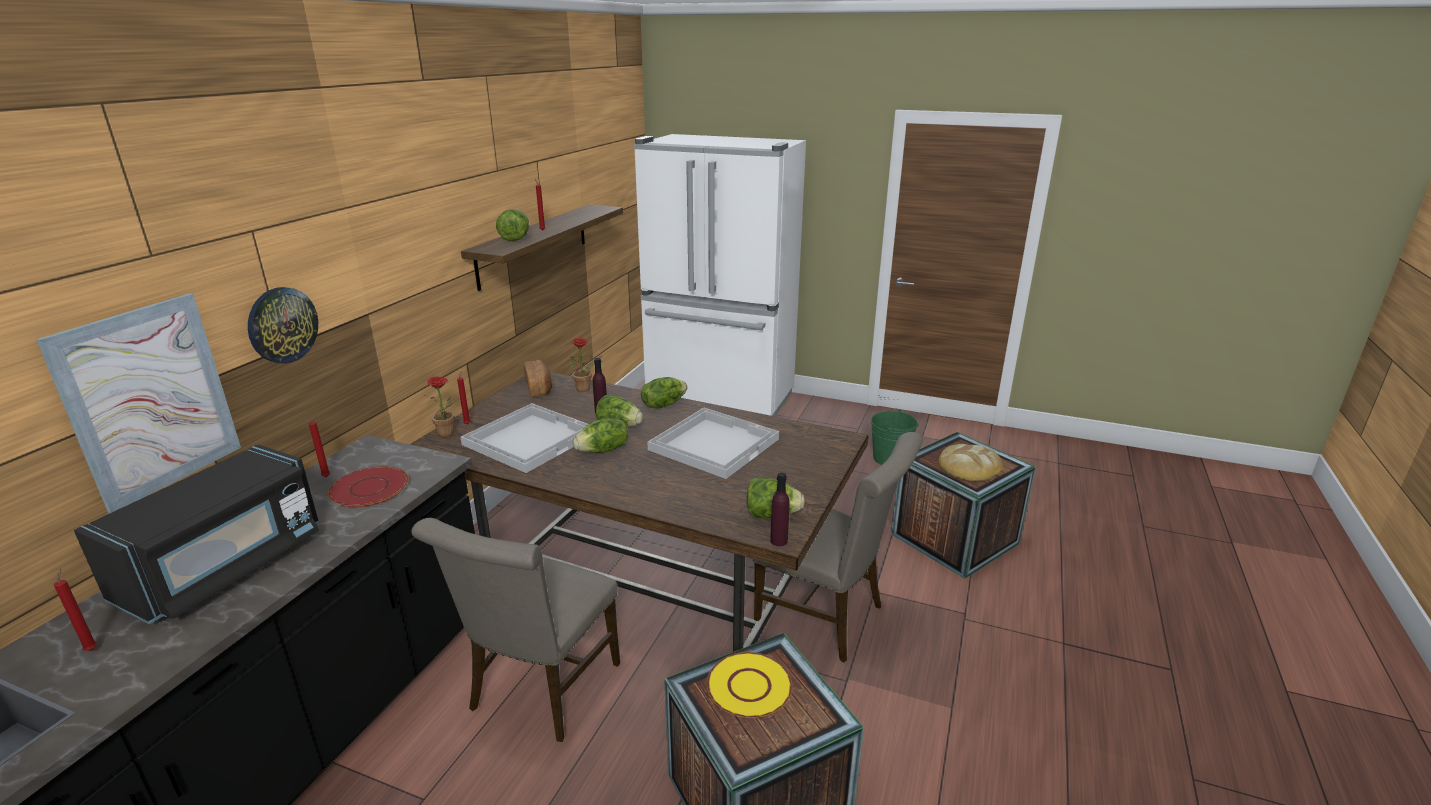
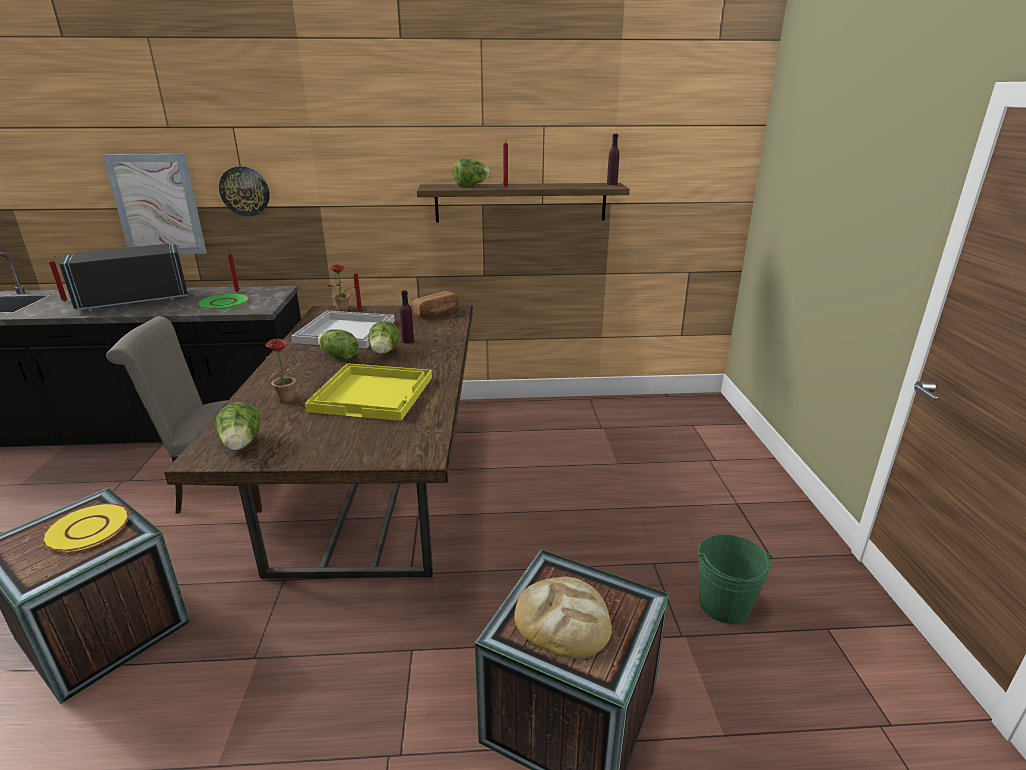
camera: 65 degrees right, 0 degrees up
black microwave [74,444,319,624] -> black microwave turned 150 degrees clockwise [59,244,188,312]
red plate [328,466,409,507] -> green plate [197,293,249,310]
potted plant [570,338,603,392] -> potted plant moved to [266,339,300,403]
white fridge [634,134,806,416] -> none
lettuce [641,377,687,408] -> none
white tray [647,408,779,479] -> yellow tray [305,363,432,421]
beige chair [753,432,923,663] -> none
purple bottle [770,472,789,546] -> purple bottle moved to [607,134,619,185]

